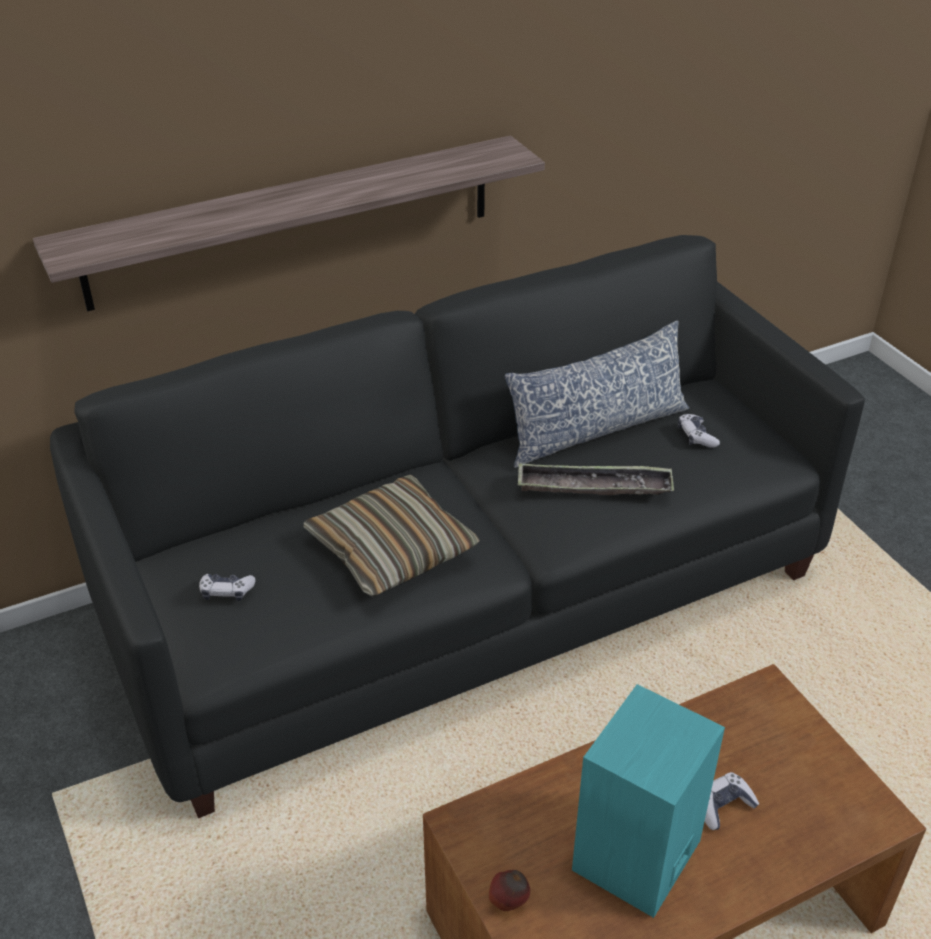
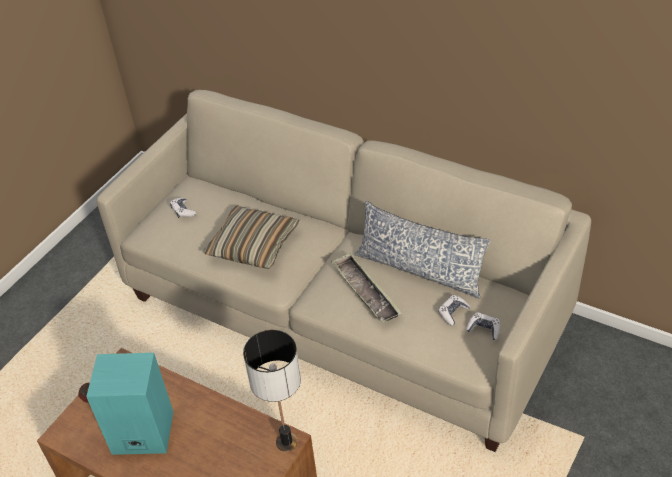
camera: 60 degrees right, 5 degrees up
shelf [33,136,545,311] -> none
black sofa [50,235,865,818] -> beige sofa [97,90,591,452]
game controller [705,772,759,830] -> game controller moved to [466,312,500,340]
none -> table lamp [243,330,301,452]

